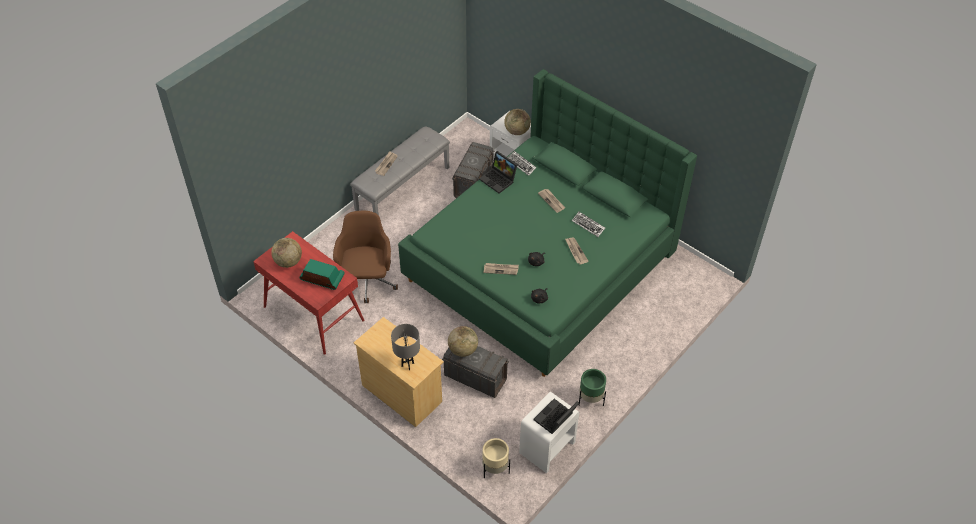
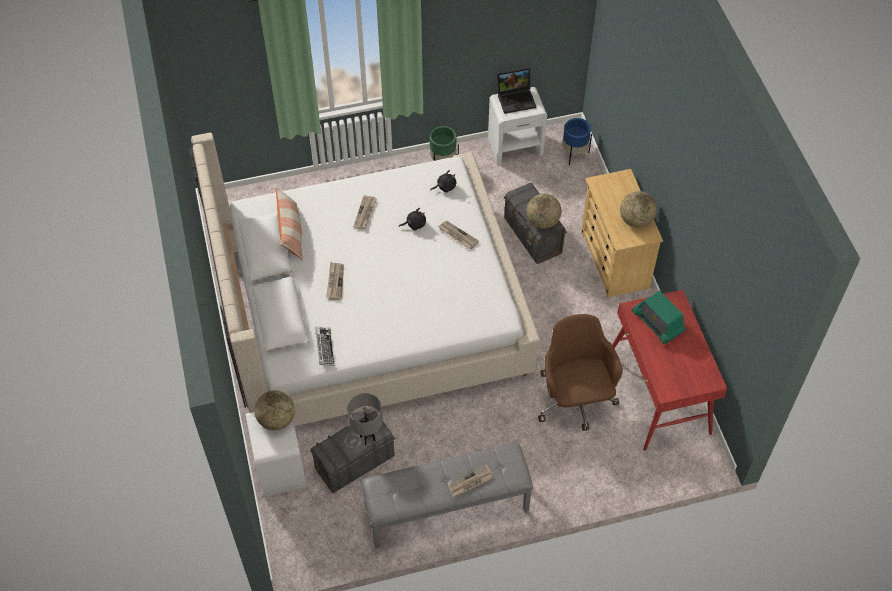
camera: 145 degrees left, 5 degrees up
globe [271,238,302,268] -> globe moved to [620,191,657,228]
brown office chair [333,211,398,303] -> brown office chair turned 135 degrees clockwise [538,314,623,431]
grey table lamp [391,324,420,370] -> grey table lamp moved to [347,393,383,446]
green bed [398,69,697,377] -> beige bed [190,133,540,426]
laptop [479,151,517,194] -> none
beige planter [482,438,510,478] -> blue planter [562,118,592,165]
keyboard [572,212,605,237] -> none
none -> pillow [275,187,303,261]

